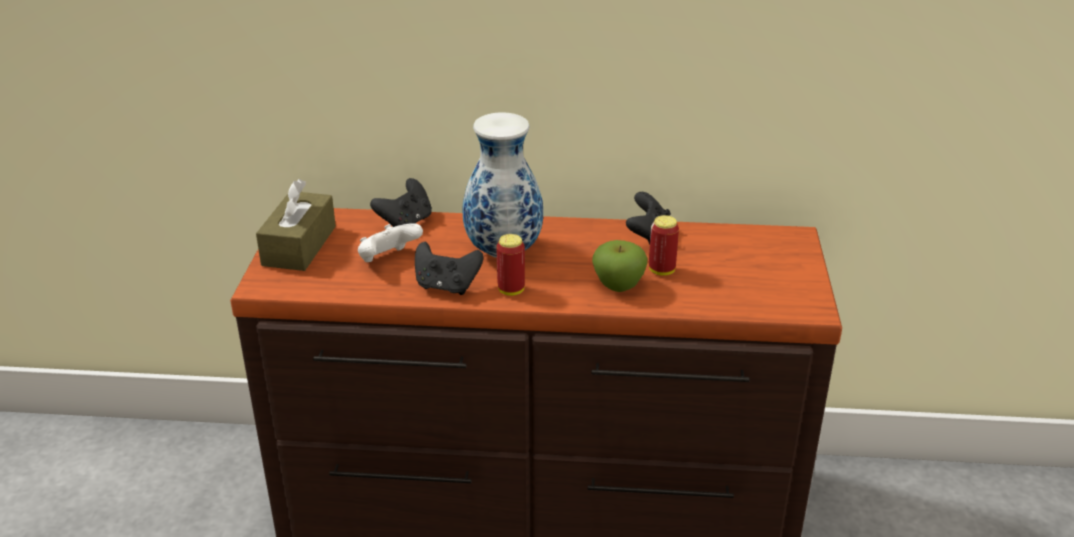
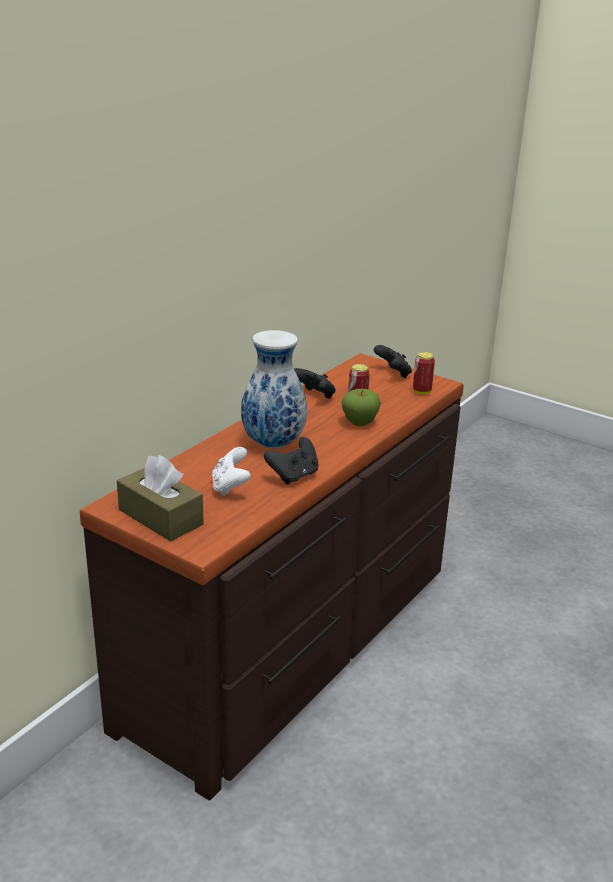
camera: 60 degrees left, 5 degrees down
black game controller [370,178,432,227] -> black game controller moved to [374,345,412,378]
can [496,234,525,296] -> can moved to [413,352,435,395]

